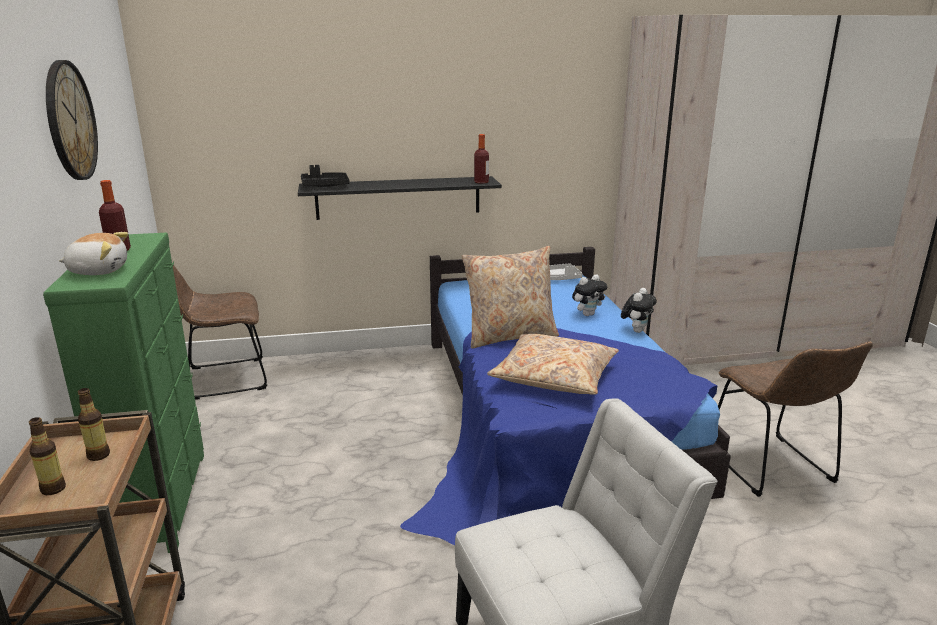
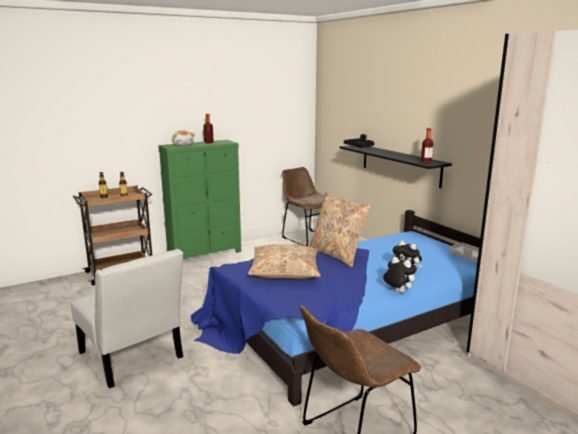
camera: 70 degrees right, 5 degrees down
wall clock [46,60,98,180] -> none
plush toy [621,288,657,333] -> plush toy turned 150 degrees counterclockwise [383,257,417,293]

